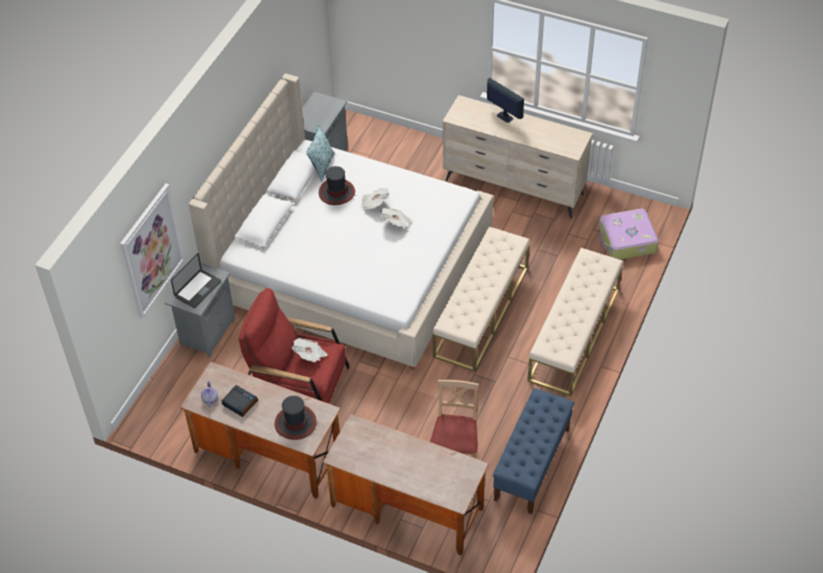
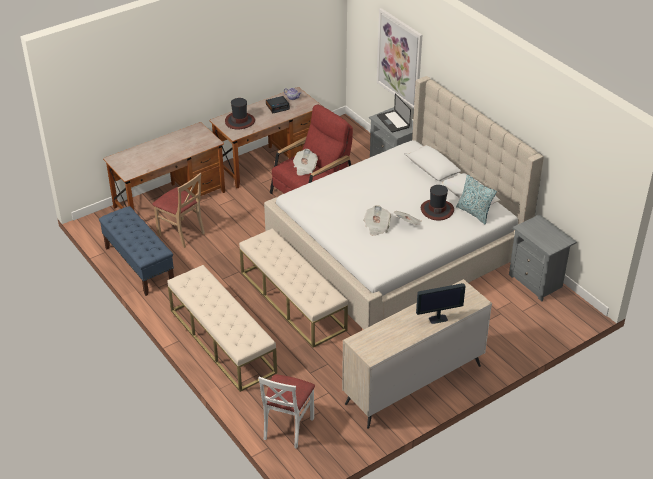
camera: 120 degrees right, 10 degrees down
suitcase [599,209,659,260] -> white chair [258,374,315,449]

